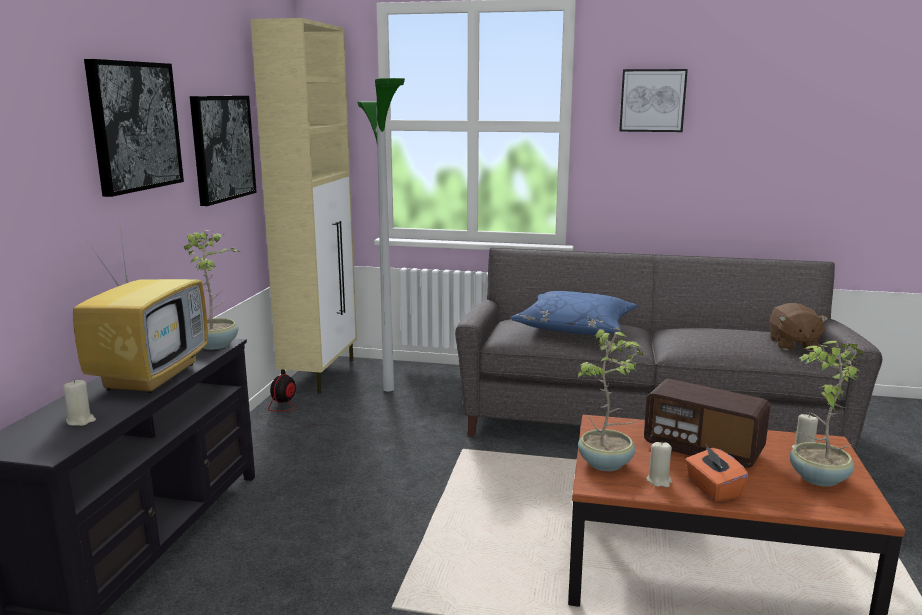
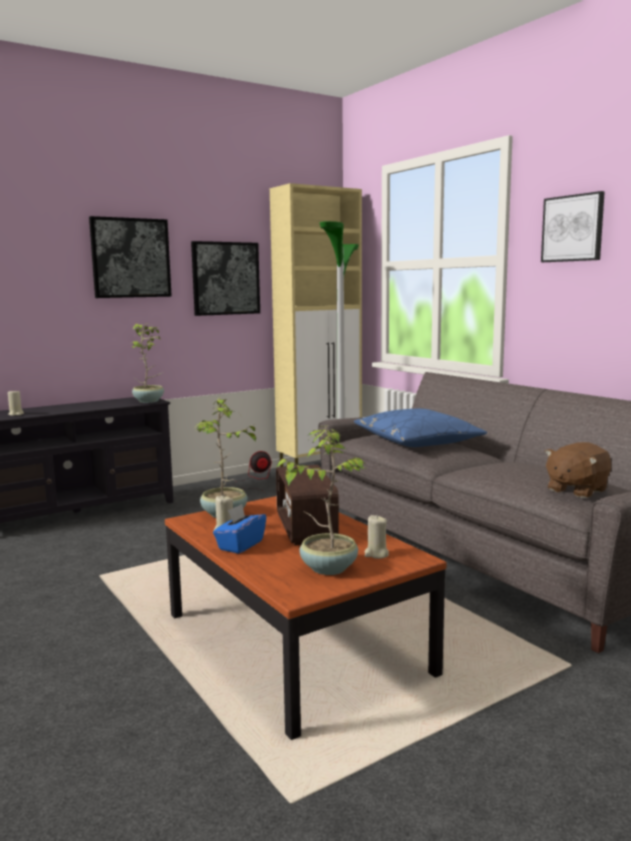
camera: 45 degrees right, 5 degrees down
television [73,221,208,394] -> none
orange tissue box [685,445,749,502] -> blue tissue box [213,504,266,554]

